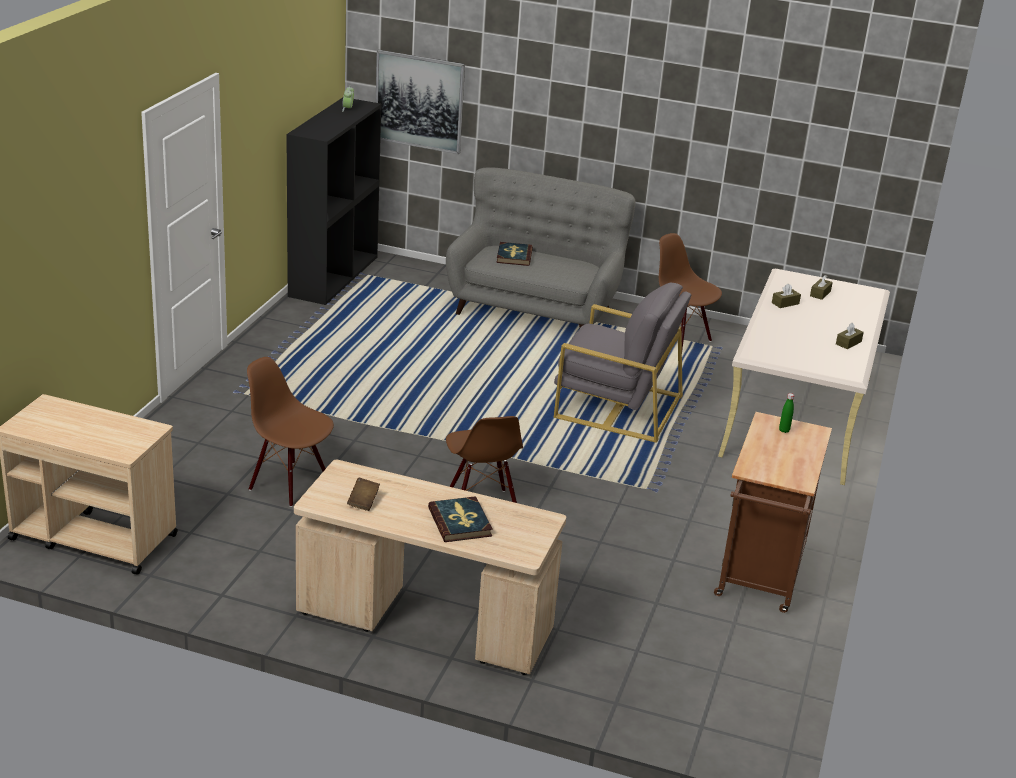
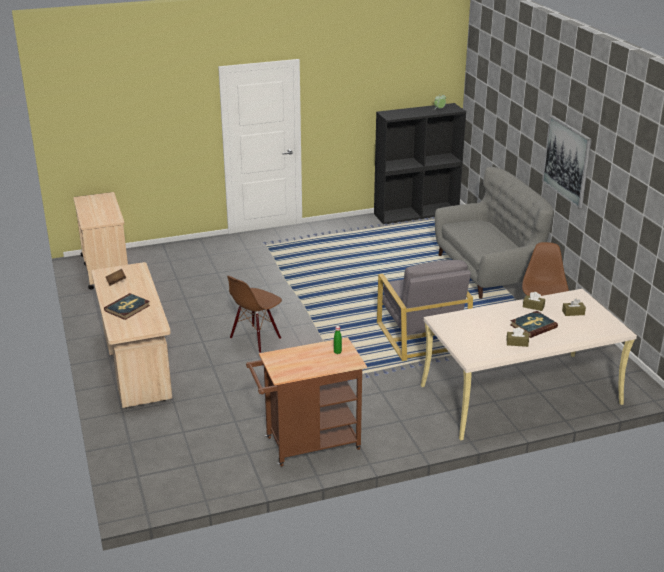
camera: 55 degrees right, 0 degrees up
brown chair [247,357,334,507] -> none
picture [376,50,465,154] -> picture moved to [542,115,592,209]
book [496,242,533,266] -> book moved to [510,311,558,338]

